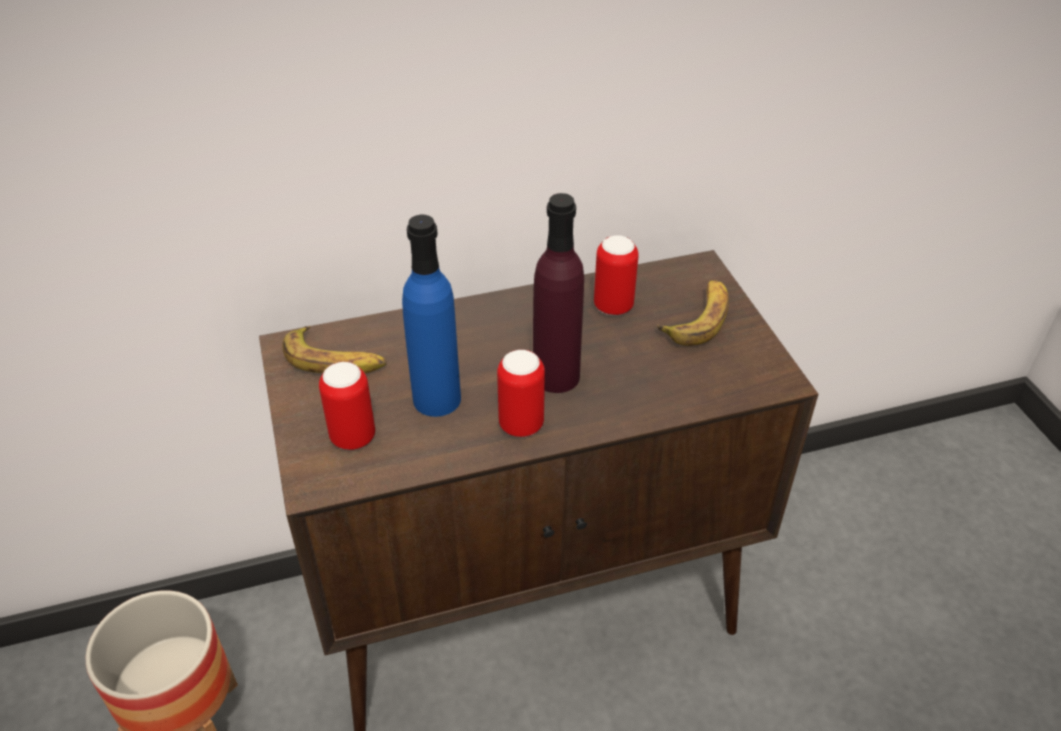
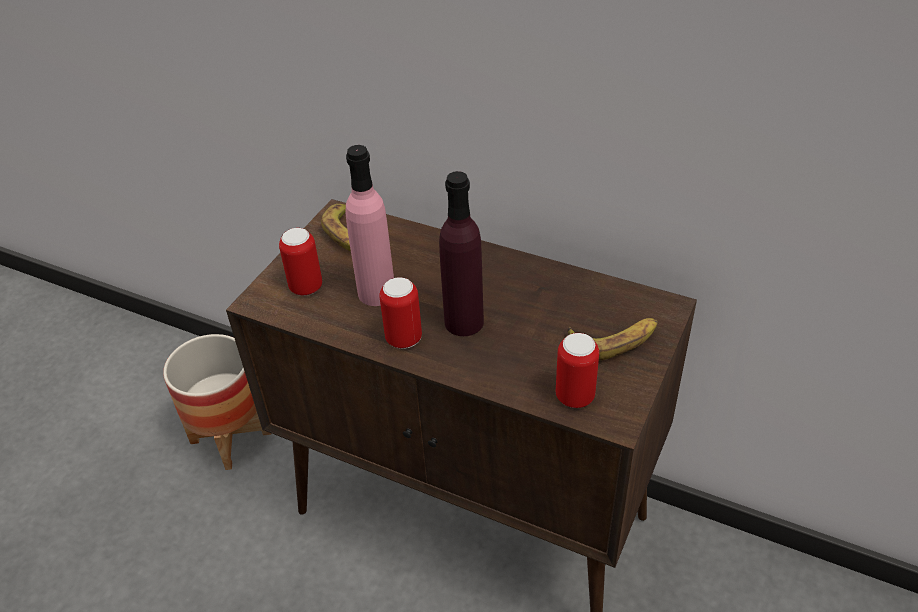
camera: 45 degrees right, 0 degrees up
blue bottle [402,215,461,417] -> pink bottle [346,145,394,306]
can [594,235,639,316] -> can moved to [556,333,599,408]

